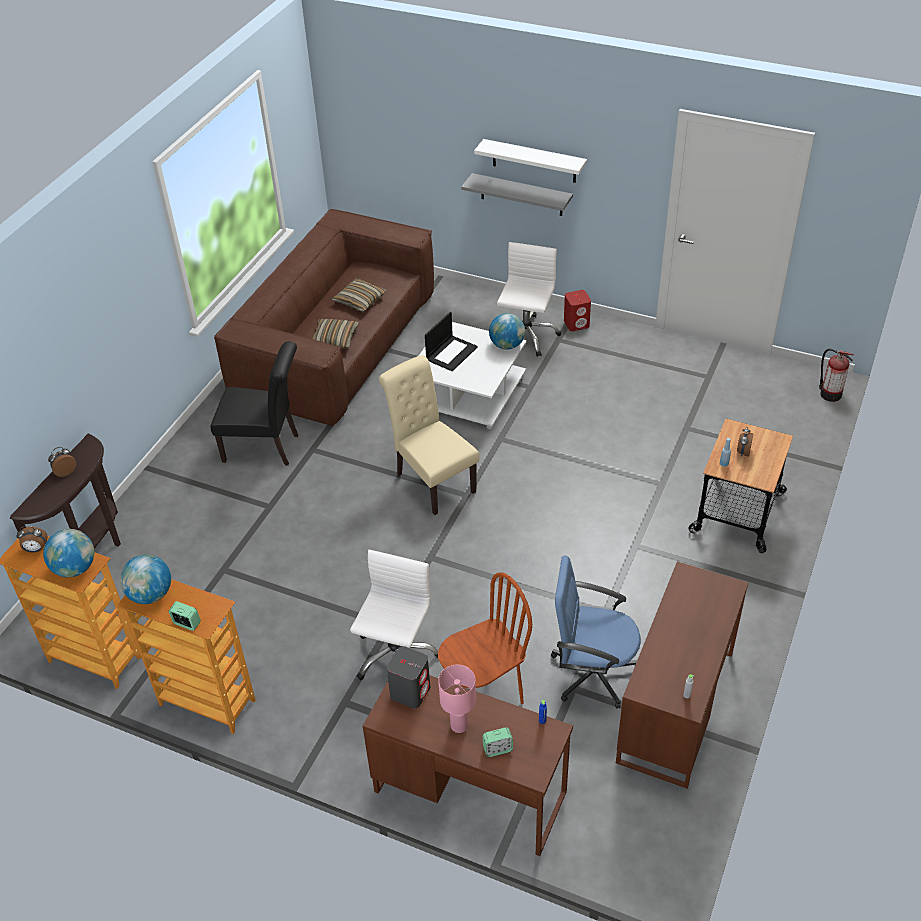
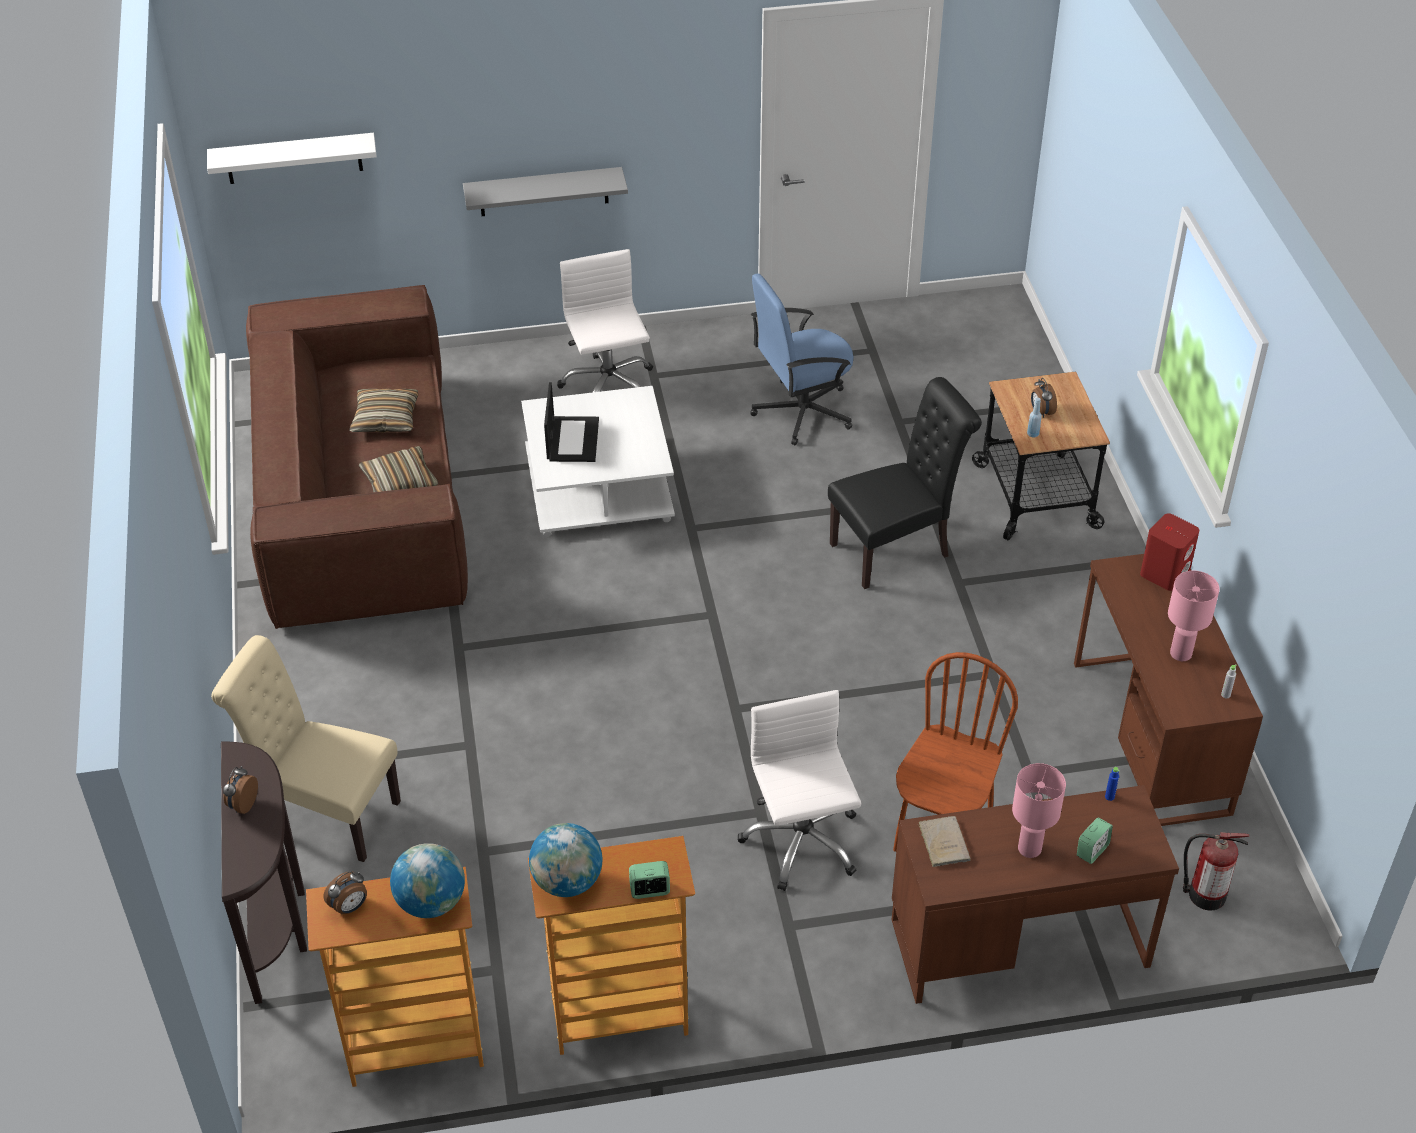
camera: 35 degrees left, 0 degrees up
black chair [210,341,298,466] -> black chair moved to [828,377,982,589]
beige chair [379,355,479,515] -> beige chair moved to [211,635,401,862]
grey speaker [387,646,430,708] -> beige book [917,816,970,867]
white shelf [474,139,587,183] -> white shelf moved to [207,133,377,184]
globe [489,313,525,350] -> none
blue office chair [551,556,641,709] -> blue office chair moved to [751,273,854,445]
red speaker [564,290,591,331] -> red speaker moved to [1140,513,1199,591]
fire extinguisher [819,349,854,402] -> fire extinguisher moved to [1183,832,1249,910]
none -> pink table lamp [1168,571,1219,661]

